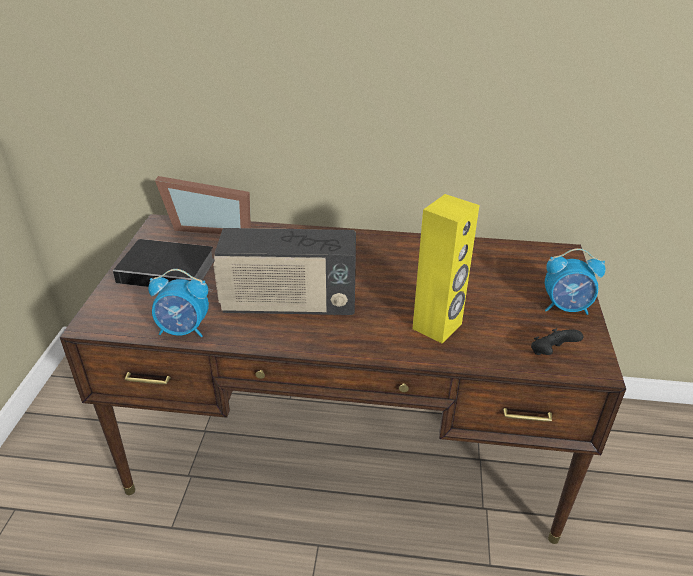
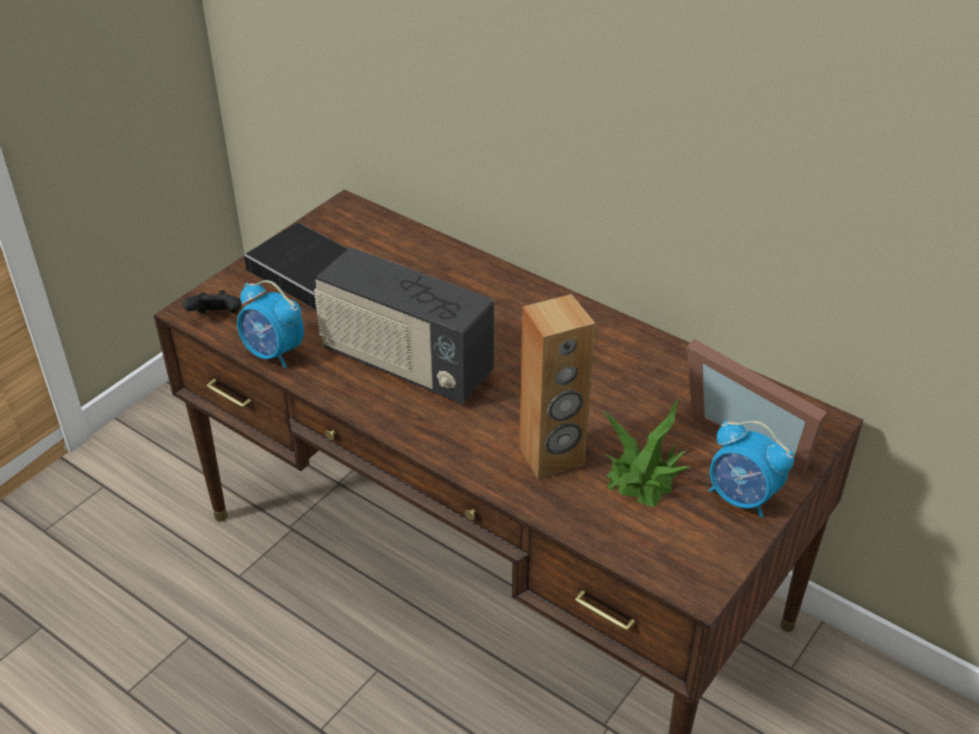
camera: 30 degrees right, 5 degrees up
picture frame [155,176,251,234] -> picture frame moved to [687,339,827,472]
yellow speaker [412,194,480,343] -> brown speaker [519,294,595,479]
black game controller [531,328,583,355] -> black game controller moved to [183,290,241,314]
none -> potted plant [603,399,691,508]

